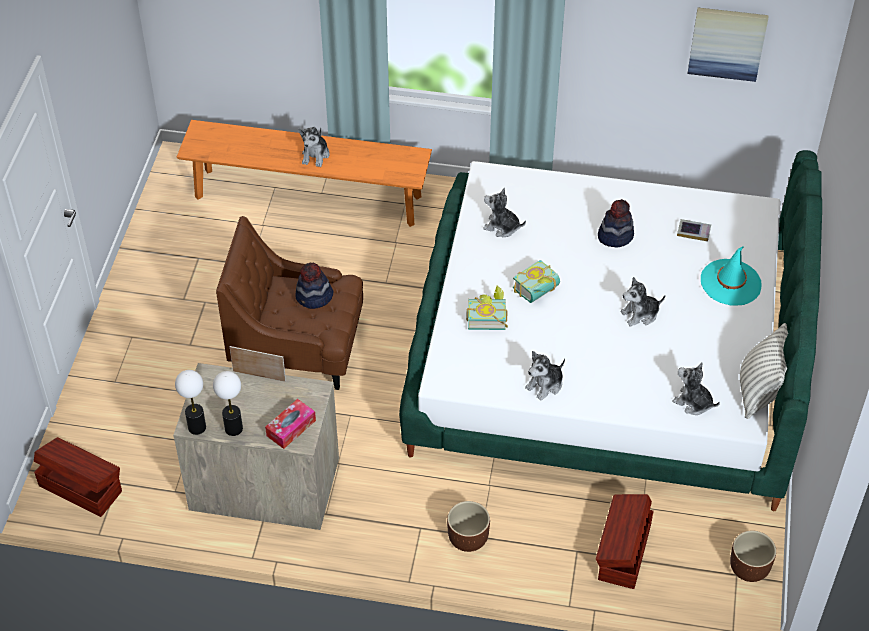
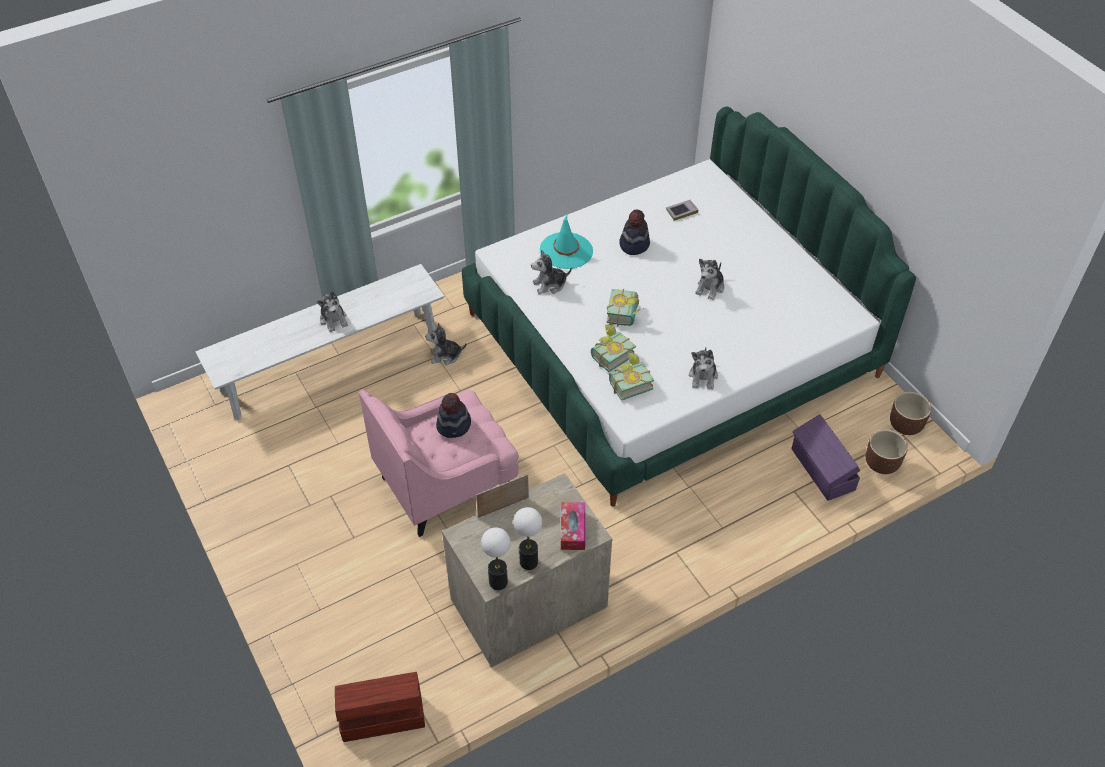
camera: 40 degrees left, 0 degrees up
orange bench [177,120,432,227] -> white bench [195,264,444,420]
brown armchair [216,216,363,390] -> pink armchair [359,389,519,537]
brown planter [447,501,490,552] -> brown planter moved to [866,430,908,474]
brown storage box [596,494,654,589] -> purple storage box [792,414,860,501]
plush toy [673,363,720,415] -> plush toy moved to [425,322,466,365]
picture [688,8,769,82] -> none
turquoise hat [701,246,762,306] -> turquoise hat moved to [540,215,593,269]
pillow [740,323,788,419] -> none
none -> book [609,352,654,401]

